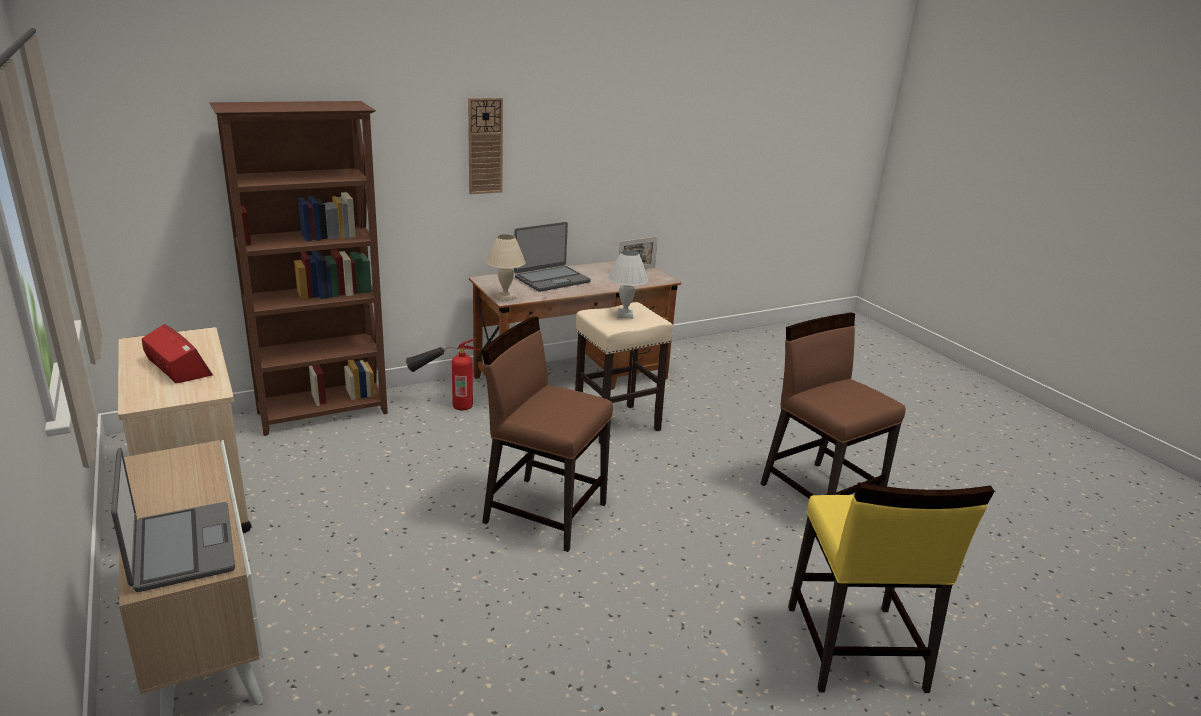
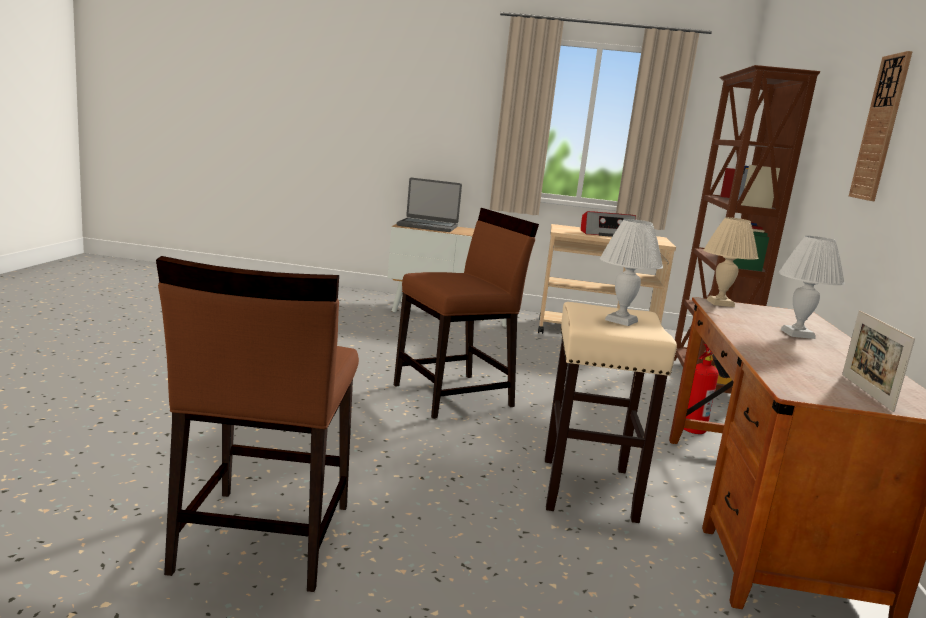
camera: 125 degrees right, 10 degrees down
laptop [514,222,591,292] -> white table lamp [778,236,845,339]
brown chair [760,313,905,498] -> brown chair turned 90 degrees clockwise [156,256,359,592]
yellow chair [788,482,995,693] -> none

